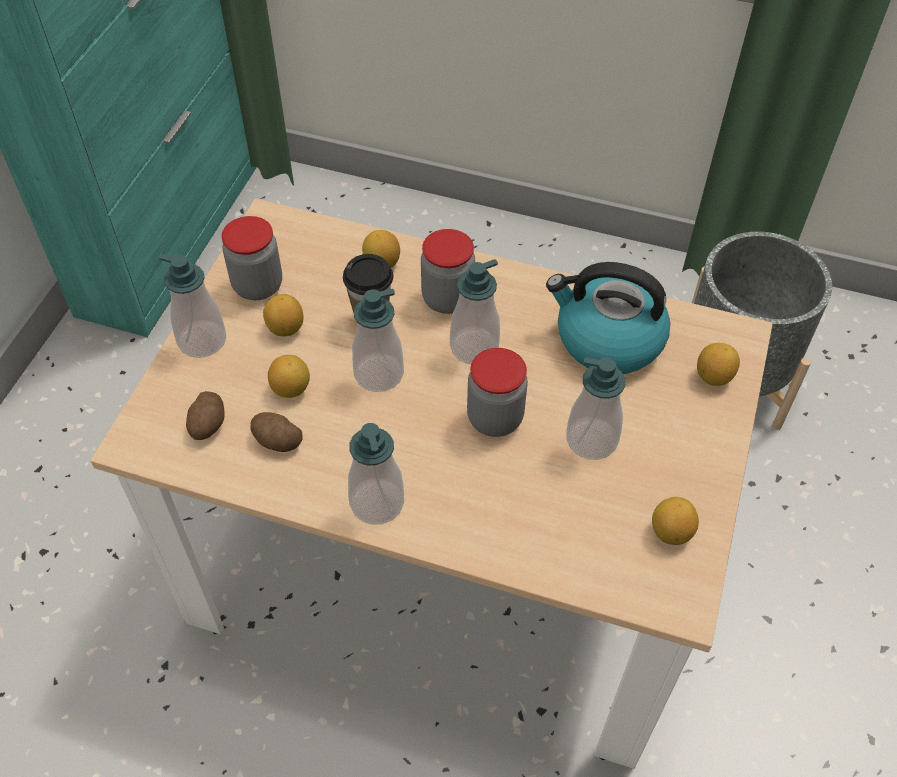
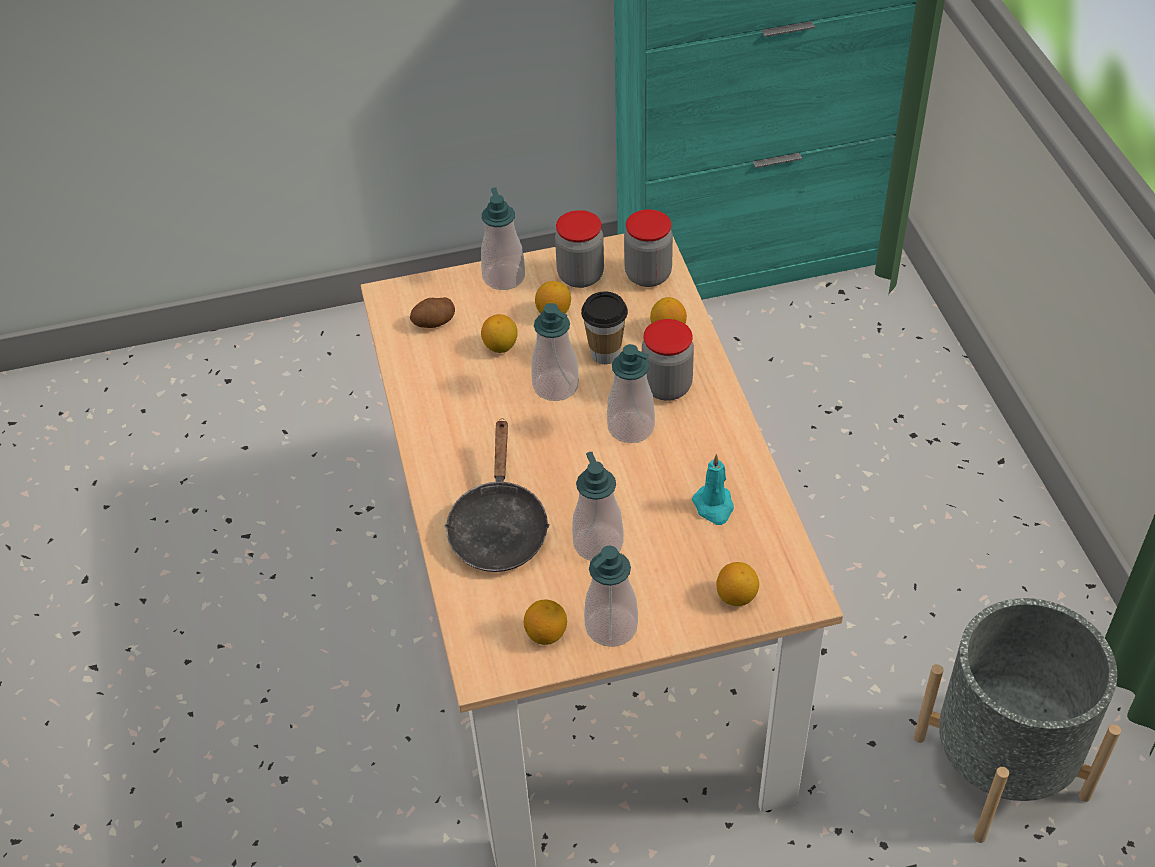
camera: 60 degrees right, 5 degrees down
potato [251,412,303,452] -> none
soap dispenser [348,423,404,525] -> soap dispenser moved to [584,546,638,647]
jar [467,348,528,437] -> jar moved to [624,209,673,287]
kettle [546,262,670,374] -> turquoise candle [692,454,734,525]
none -> black frying pan [444,418,550,572]

